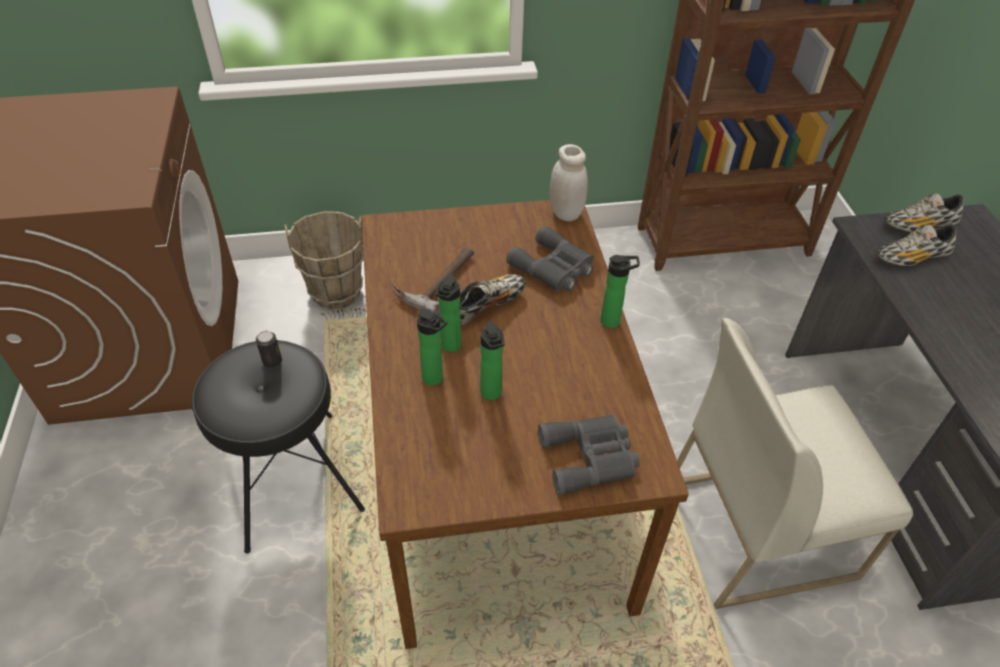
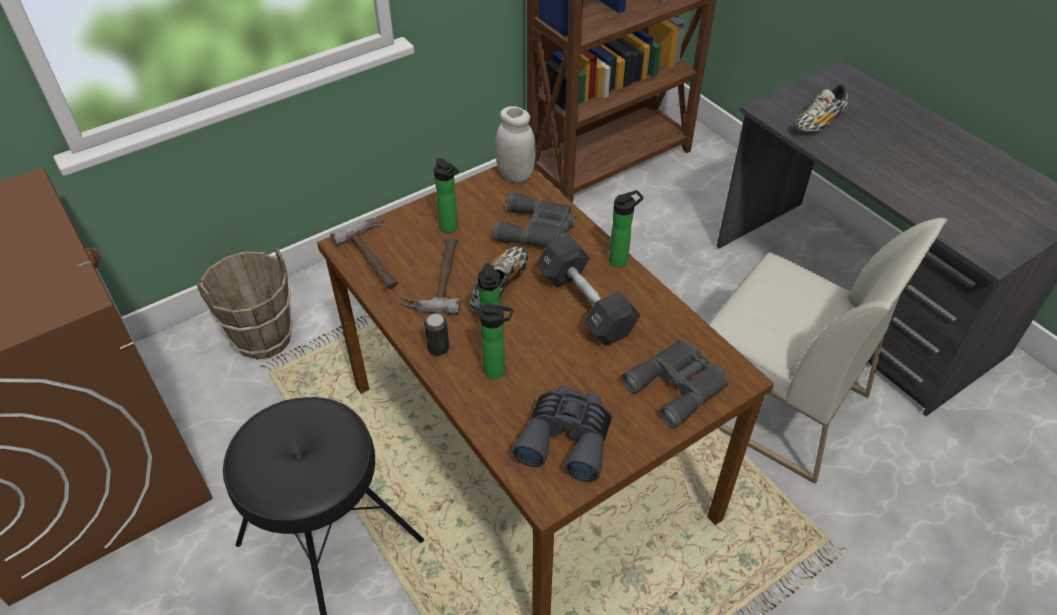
camera: 25 degrees left, 0 degrees up
can [256,331,282,368] -> can moved to [424,313,449,356]
bottle [480,321,505,400] -> bottle moved to [434,158,459,233]
white chair [677,318,913,609] -> white chair turned 105 degrees counterclockwise [708,218,947,484]
shoe [884,193,964,232] -> none
none -> hammer [330,217,399,289]
none -> grey binoculars [512,386,612,482]
none -> black dumbbell [536,235,640,346]

